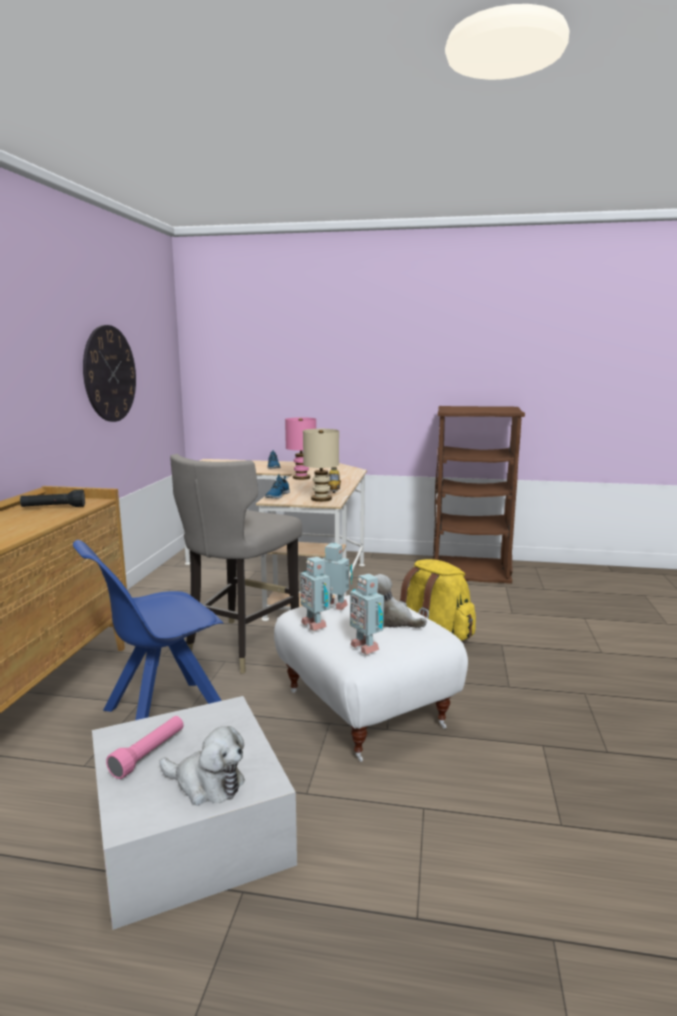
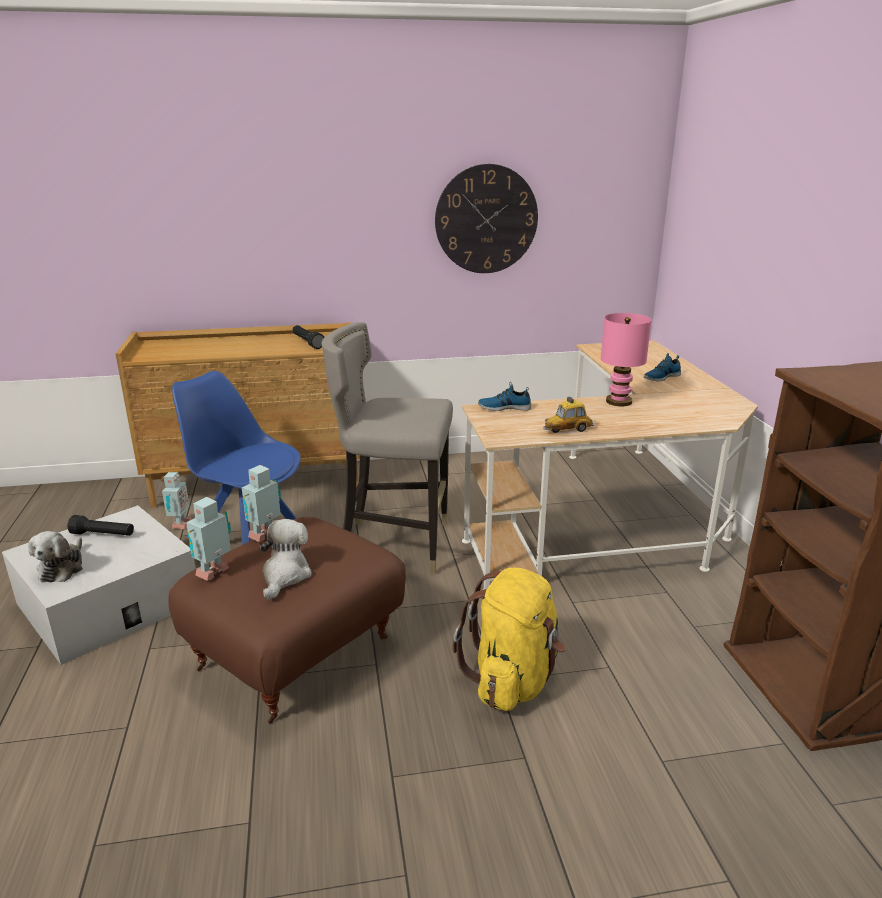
camera: 70 degrees right, 10 degrees up
pink flashlight [106,716,184,779] -> black flashlight [67,515,134,536]
white ottoman [274,595,468,762] -> brown ottoman [168,517,406,724]
beige table lamp [303,429,339,502] -> none
toy robot [323,543,353,610] -> toy robot moved to [162,472,192,529]

